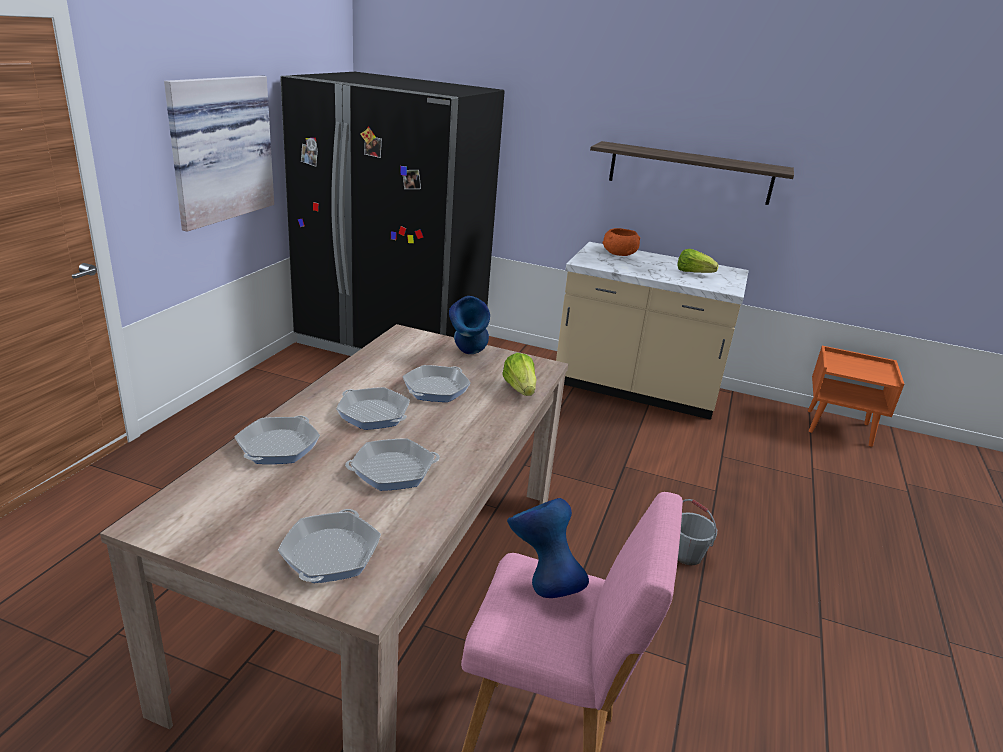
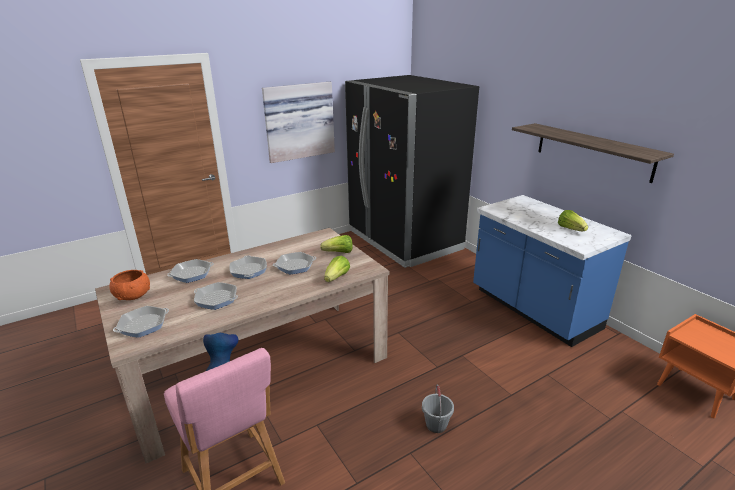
camera: 40 degrees right, 0 degrees up
blue vase [449,296,490,354] -> lettuce [320,235,353,253]
beige counter [556,242,749,420] -> blue counter [473,195,632,347]
orange bowl [603,228,640,256] -> orange bowl moved to [109,270,150,300]

